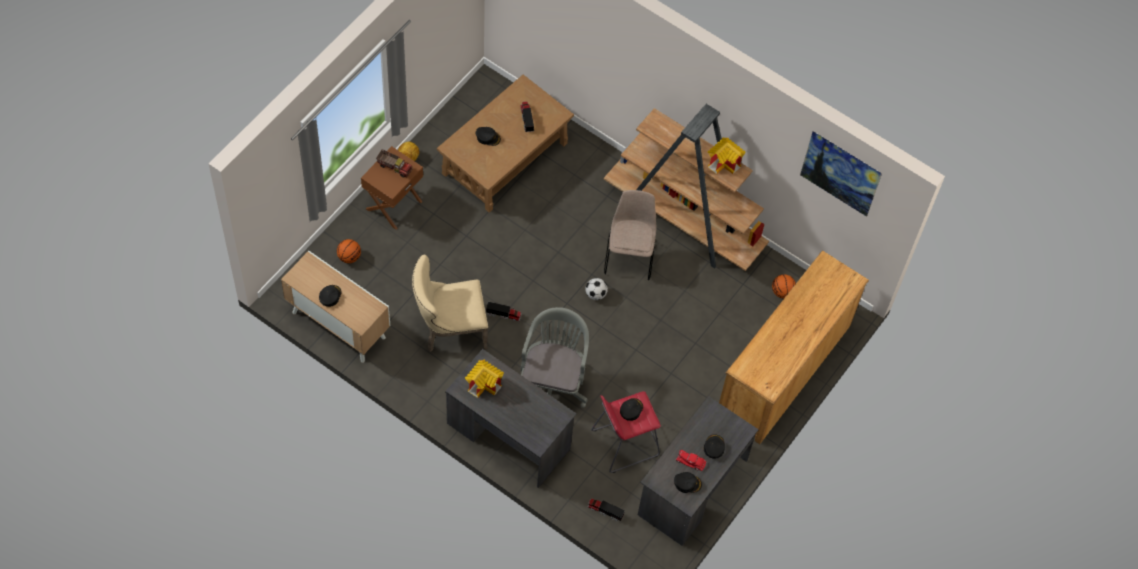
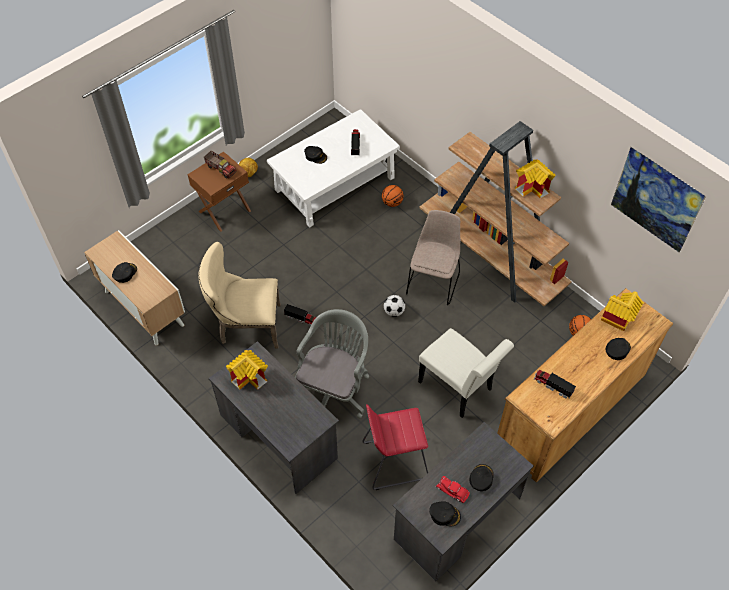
camera: 15 degrees right, 5 degrees down
basketball [337,239,361,263] -> basketball moved to [382,185,404,207]
brown coffee table [437,75,574,213] -> white coffee table [267,109,400,227]
toy truck [588,499,625,522] -> toy truck moved to [534,370,576,398]
black cap [620,398,643,421] -> black cap moved to [606,338,631,360]
none -> white chair [418,328,514,418]
none -> toy house [601,291,643,331]

